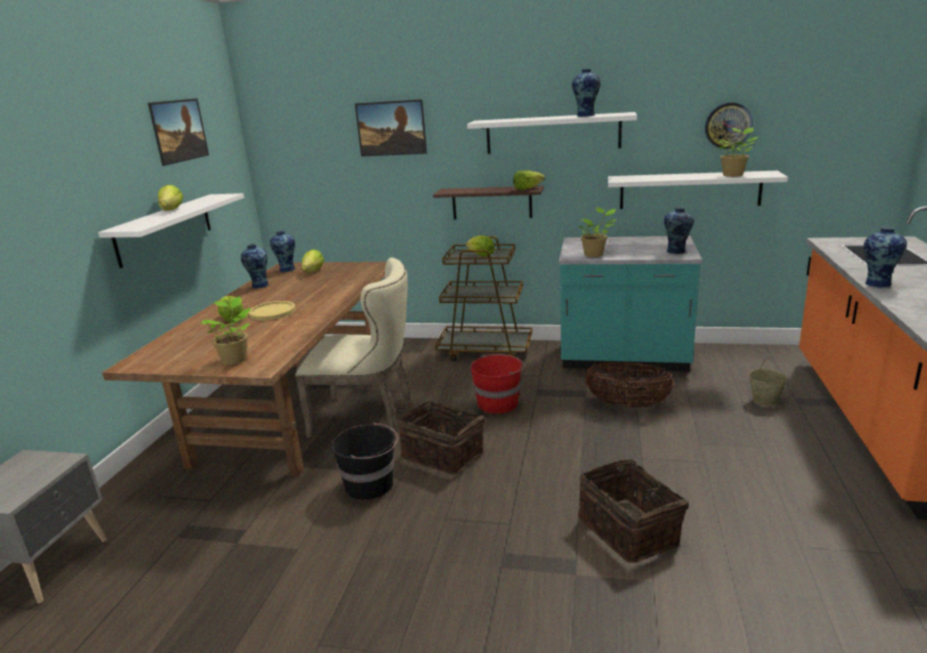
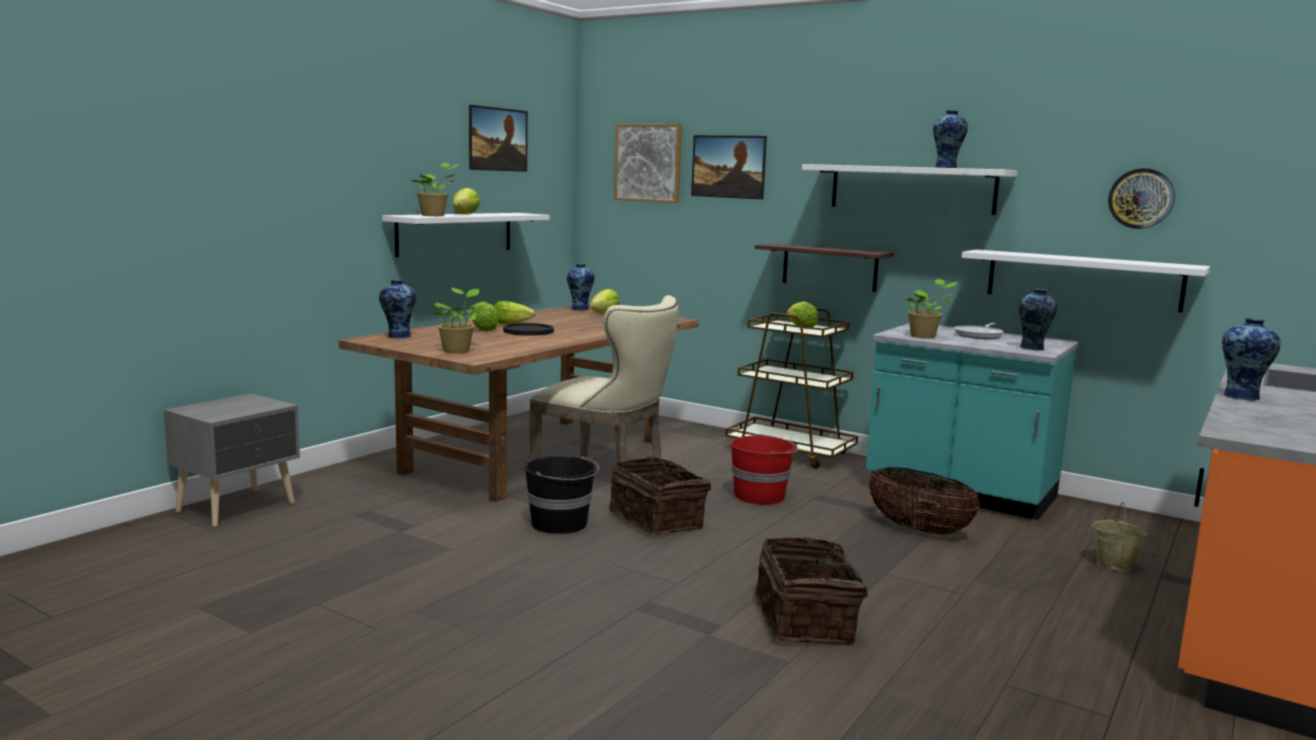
camera: 20 degrees right, 10 degrees down
vase [241,244,269,288] -> vase moved to [379,280,416,338]
yellow plate [249,301,295,321] -> black plate [503,323,554,336]
lettuce [513,170,545,190] -> lettuce moved to [494,301,535,324]
potted plant [716,127,758,177] -> potted plant moved to [411,163,458,216]
none -> picture [614,124,682,203]
none -> frying pan [954,323,1003,339]

